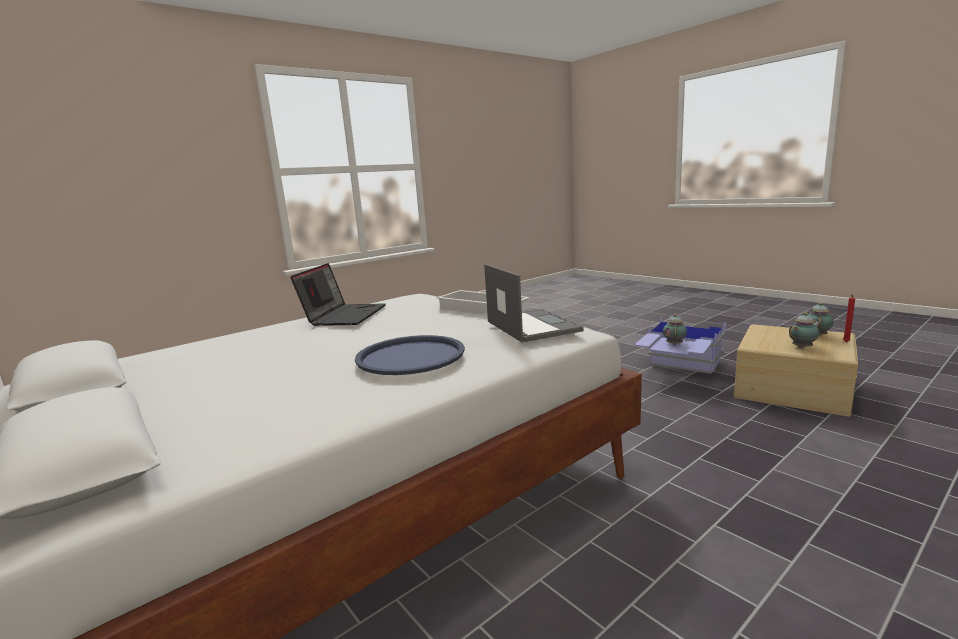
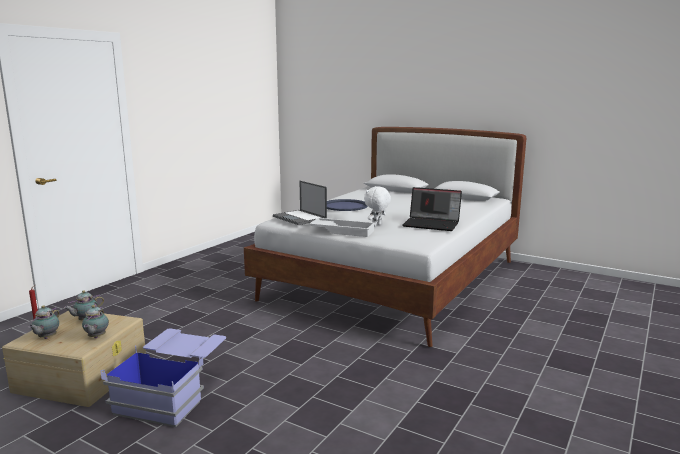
camera: 160 degrees right, 0 degrees up
laptop [290,263,386,326] -> laptop turned 60 degrees counterclockwise [402,187,462,231]
teapot [663,314,687,345] -> teapot moved to [82,305,109,338]
none -> white plush toy [364,186,391,226]

